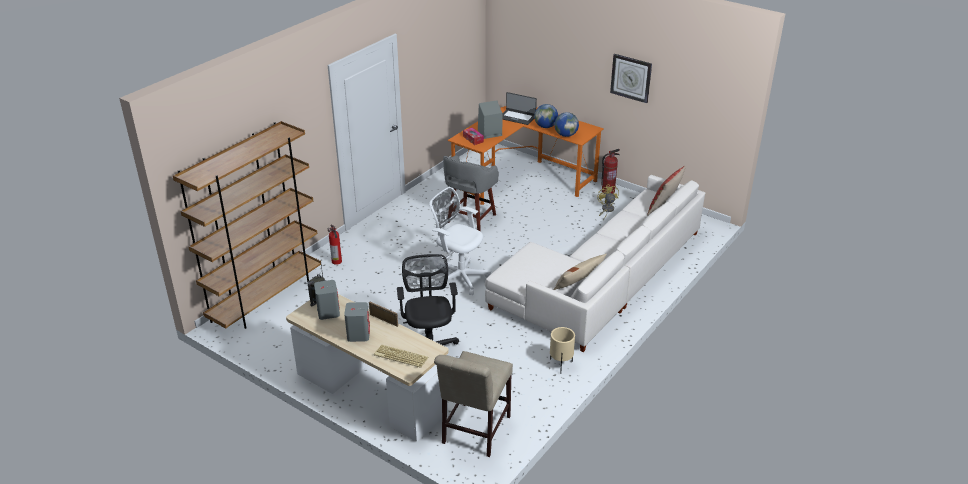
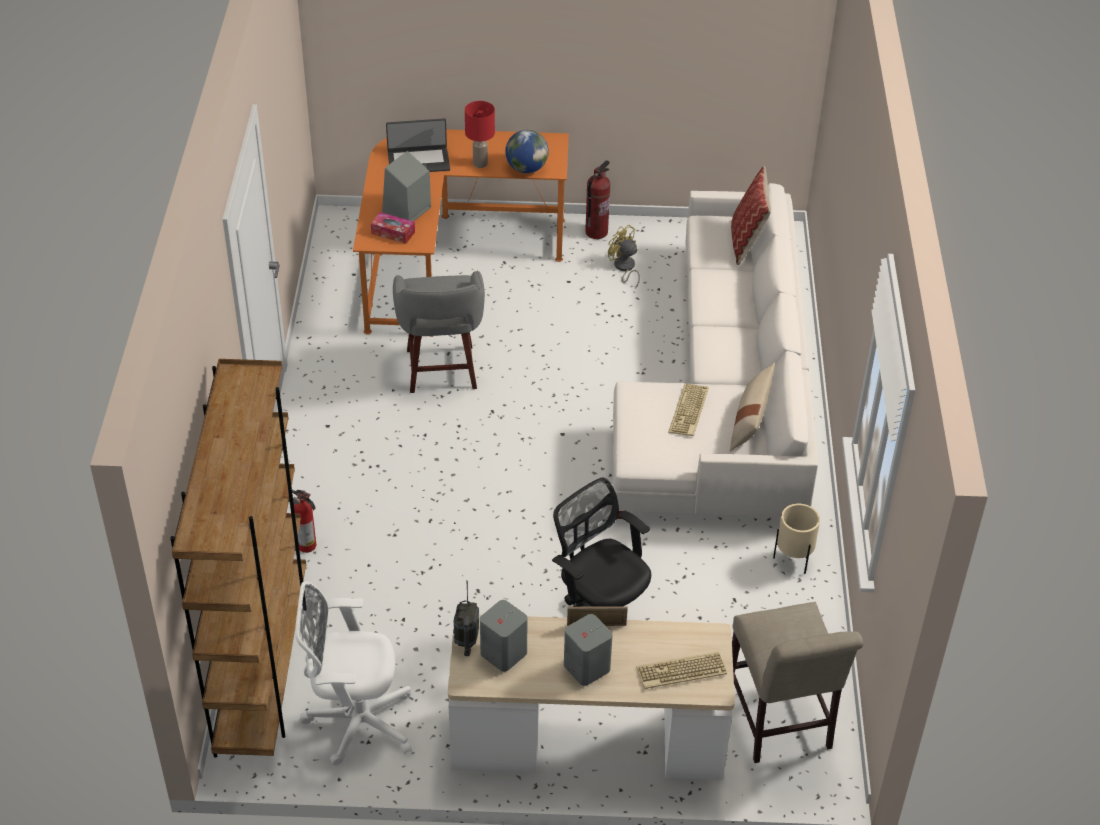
camera: 35 degrees left, 10 degrees up
white office chair [429,187,491,295] -> white office chair moved to [295,582,412,766]
globe [534,104,558,128] -> red table lamp [465,101,495,168]
wall clock [610,54,652,103] -> none
none -> keyboard [668,384,709,436]

